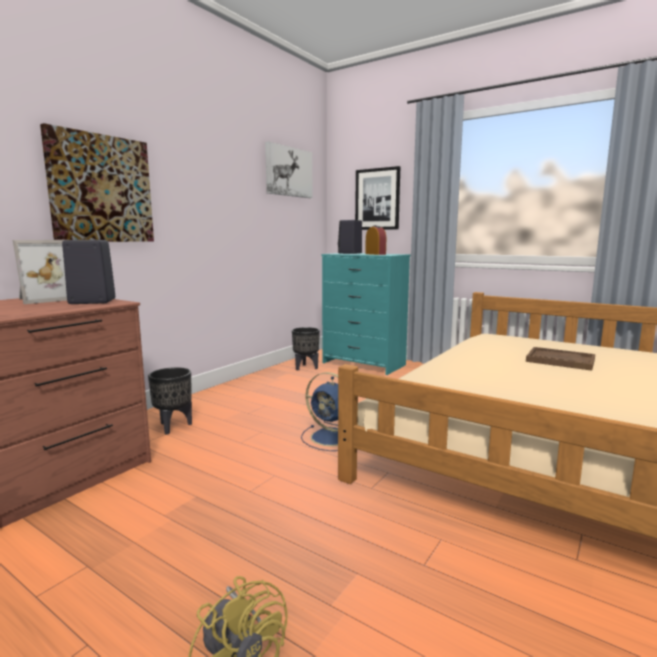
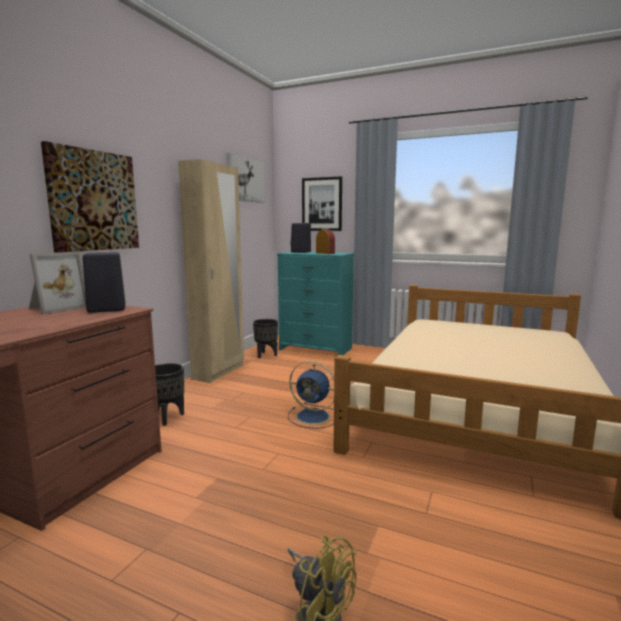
camera: 10 degrees left, 0 degrees up
brown tray [526,347,595,371] -> none
none -> beige wardrobe [178,159,244,383]

